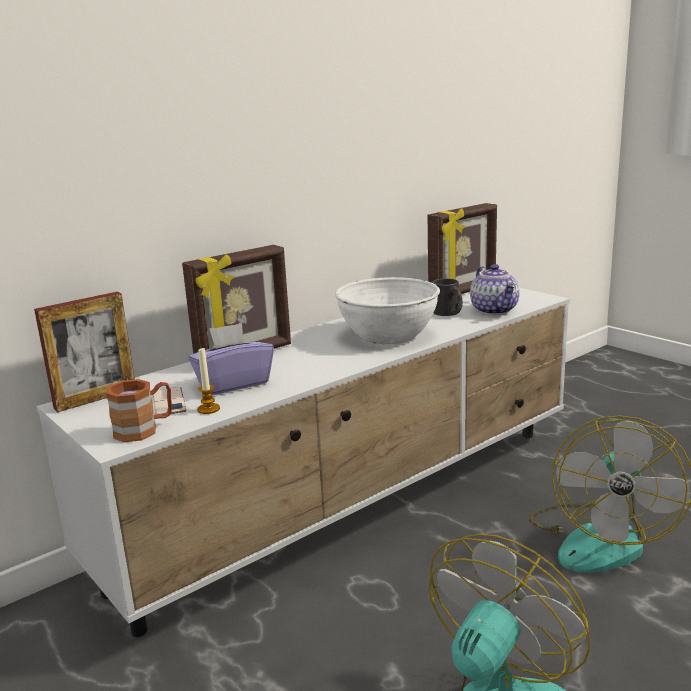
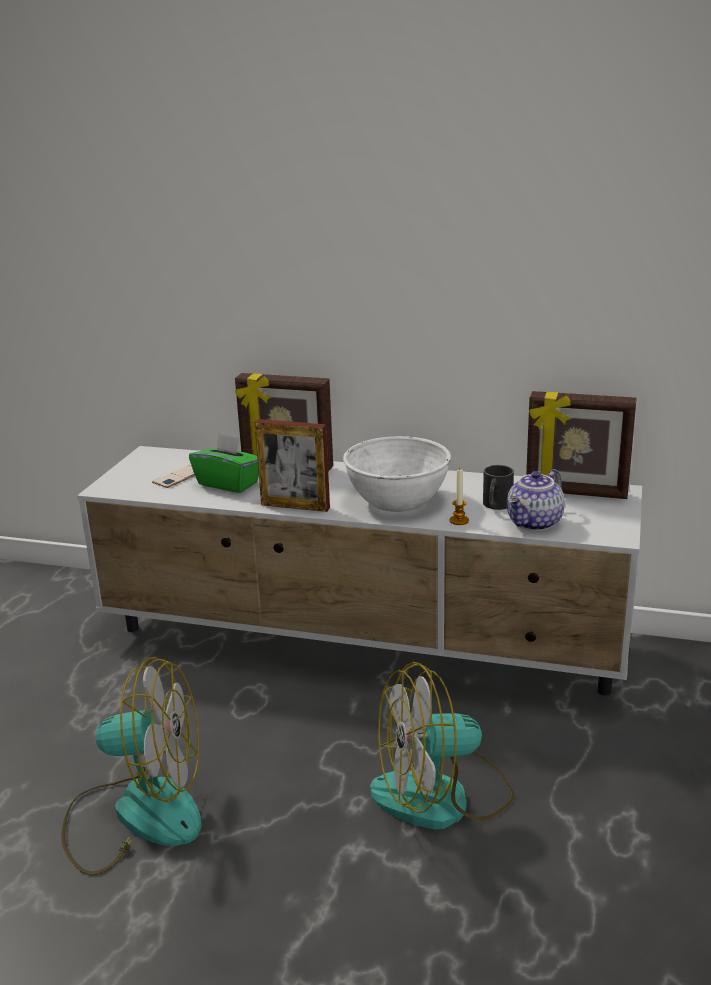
camera: 55 degrees right, 5 degrees up
picture frame [34,292,135,413] -> picture frame moved to [255,419,330,512]
brown mug [106,379,172,442] -> none
purple tissue box [188,323,274,395] -> green tissue box [189,433,259,493]
candle [197,348,220,414] -> candle moved to [450,469,469,525]

